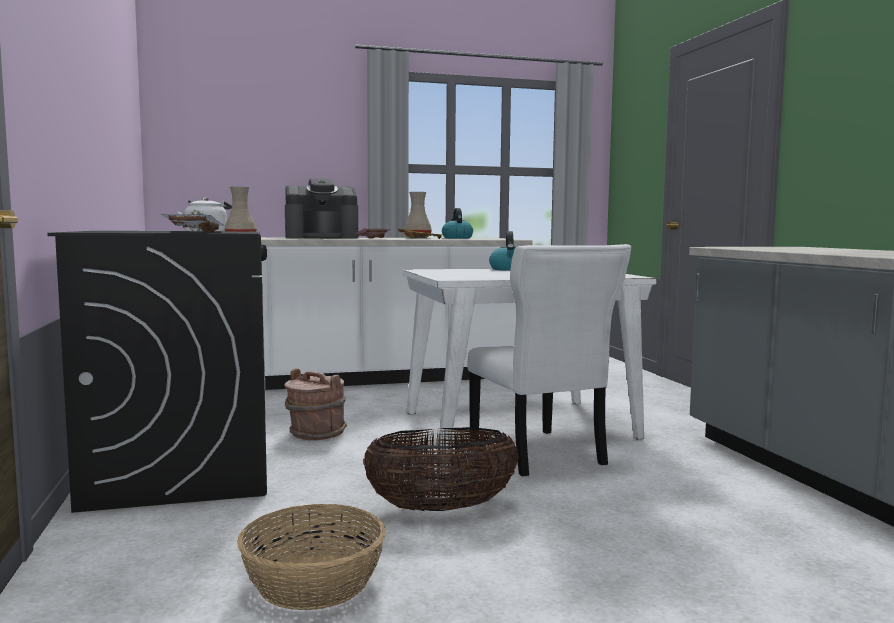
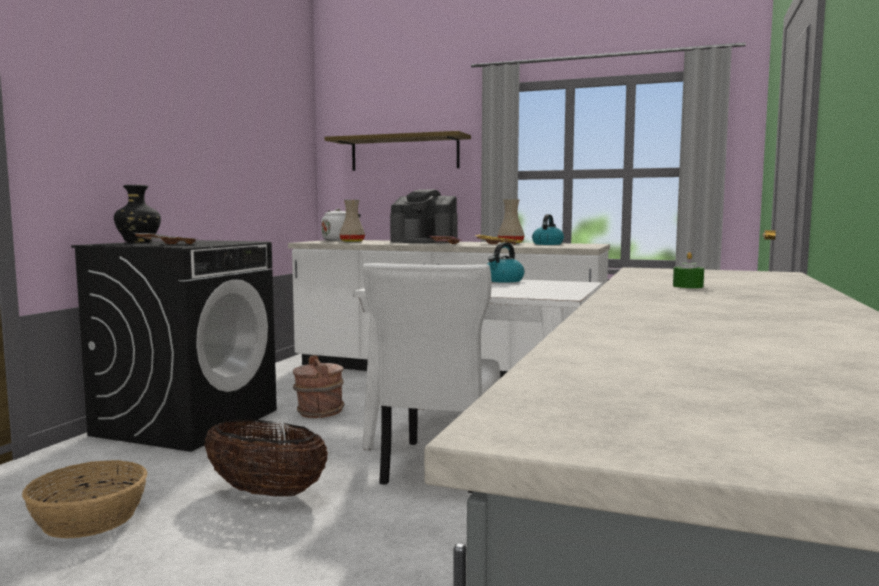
camera: 35 degrees right, 0 degrees up
none -> black vase [114,185,161,243]
none -> shelf [324,131,471,171]
none -> green candle [673,252,704,288]

